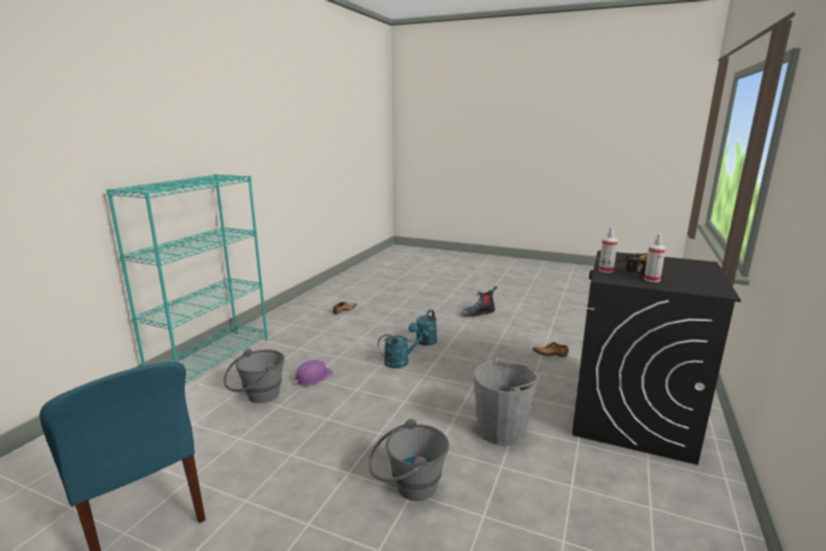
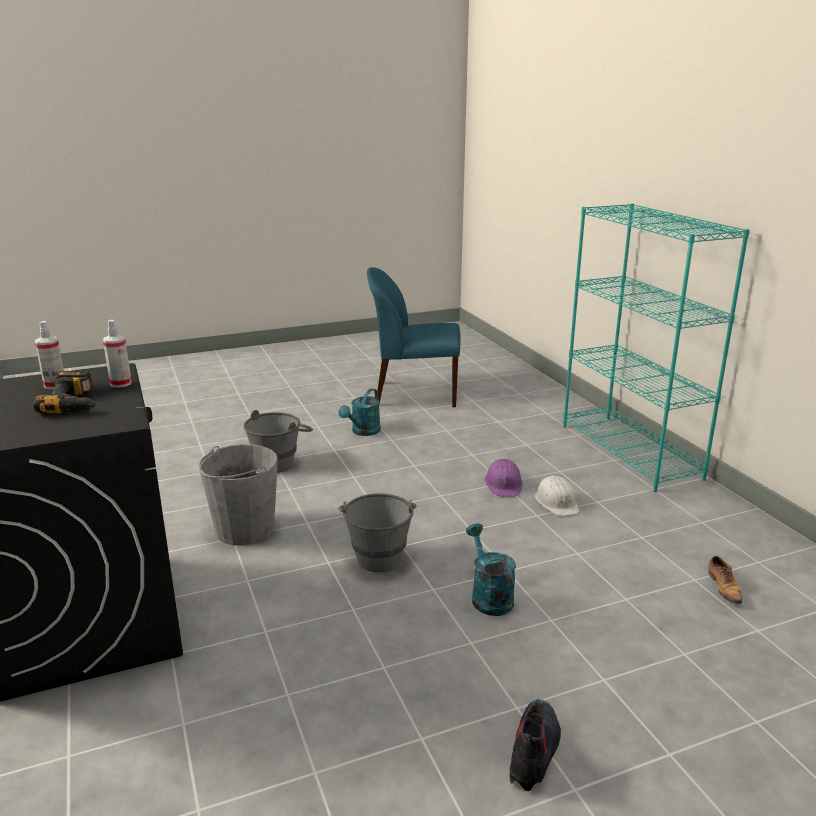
camera: 135 degrees right, 5 degrees up
grey bucket [224,348,285,403] -> grey bucket moved to [338,493,416,572]
turquoise watering can [378,329,430,368] -> turquoise watering can moved to [338,389,381,436]
shoe [533,342,569,357] -> none
none -> white hard hat [535,476,579,516]

